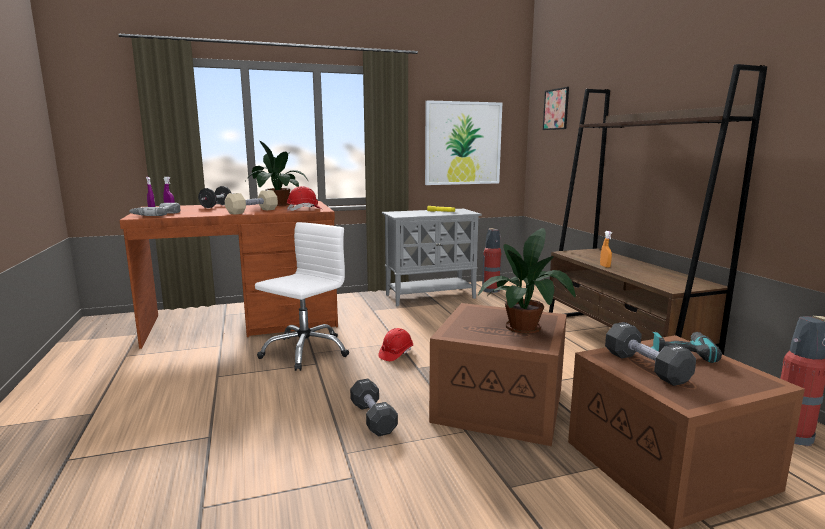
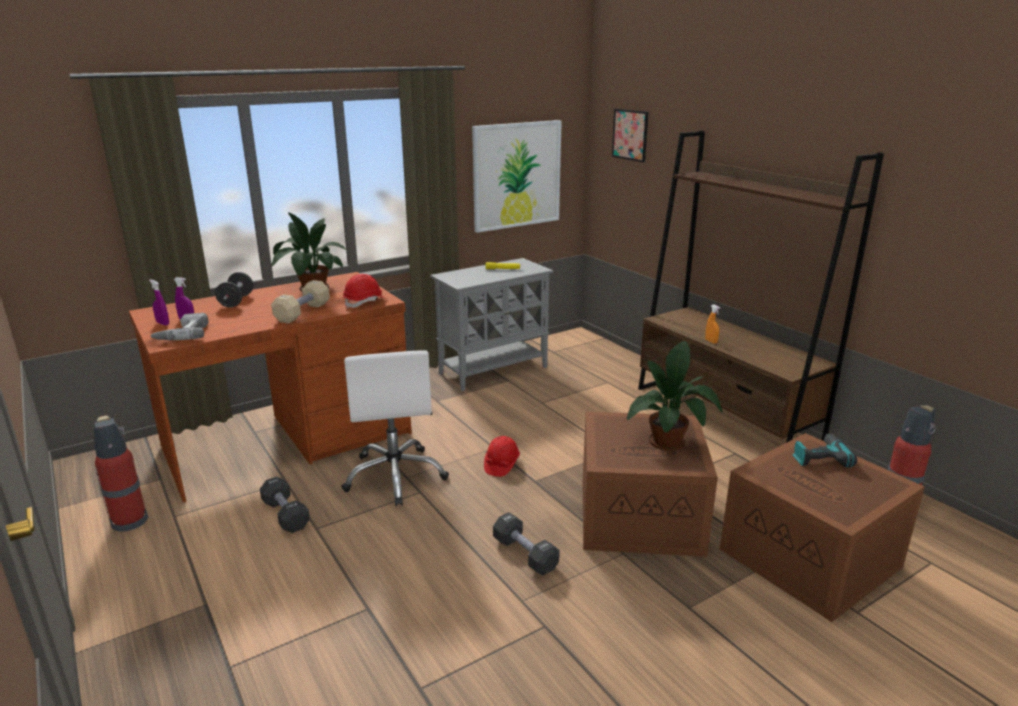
camera: 15 degrees left, 10 degrees up
white office chair [255,222,349,371] -> white office chair turned 150 degrees clockwise [341,350,449,506]
fire extinguisher [482,228,502,293] -> fire extinguisher moved to [94,415,149,532]
black dumbbell [605,322,696,386] -> black dumbbell moved to [260,477,310,533]

